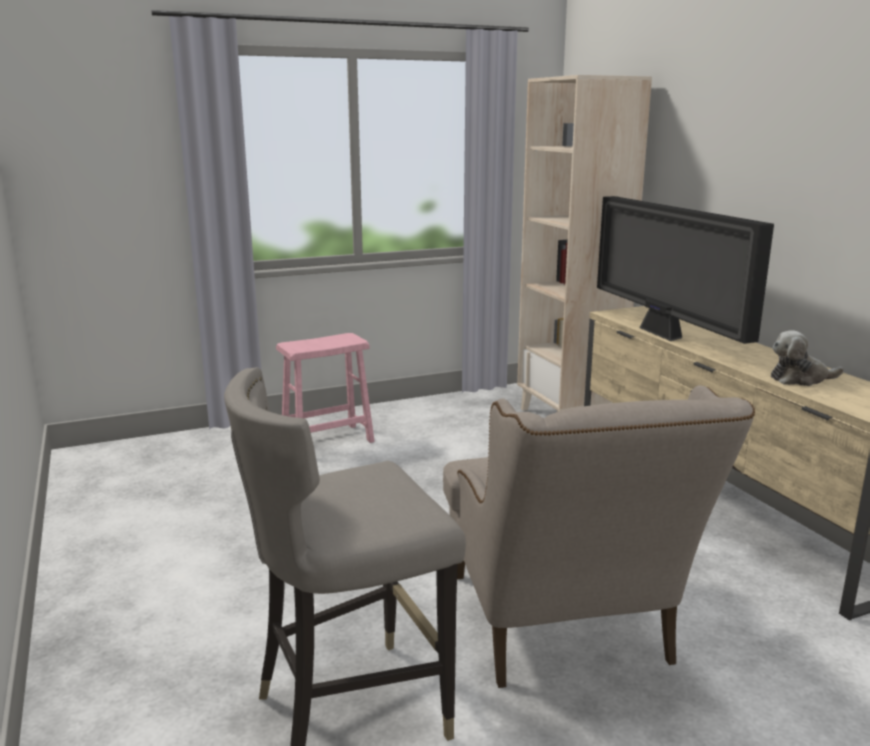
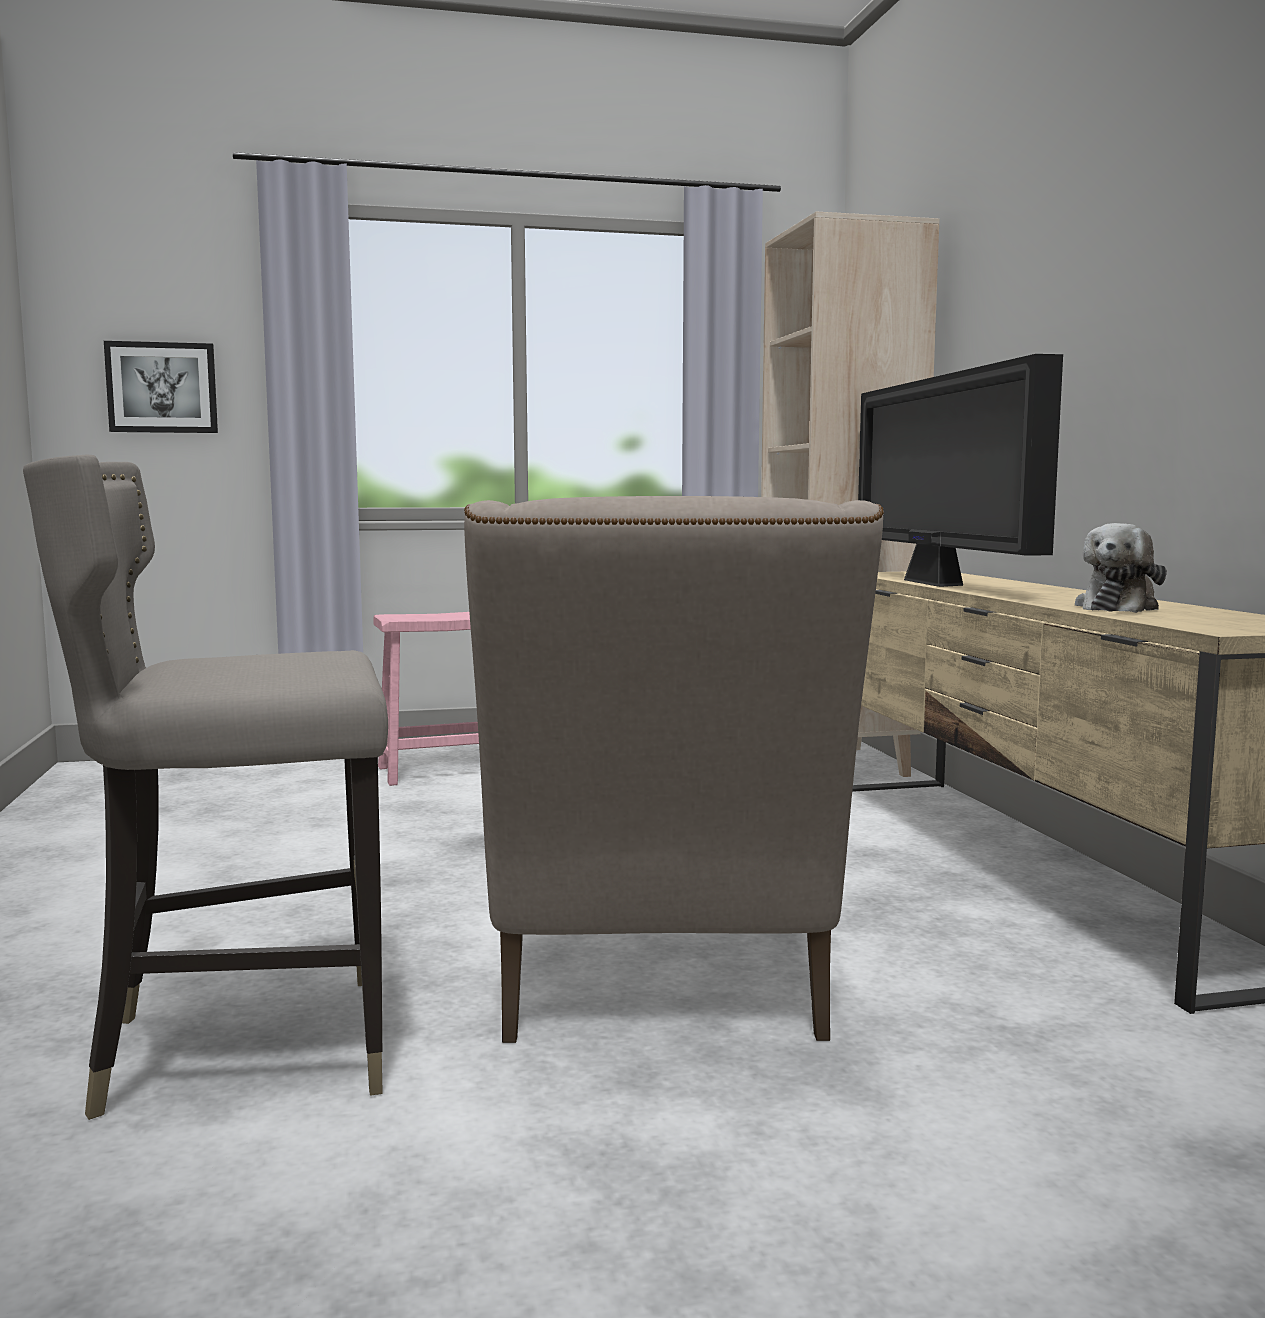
camera: 10 degrees right, 10 degrees down
plush toy [771,331,844,386] -> plush toy turned 60 degrees counterclockwise [1075,523,1167,613]
none -> picture [104,341,218,433]

